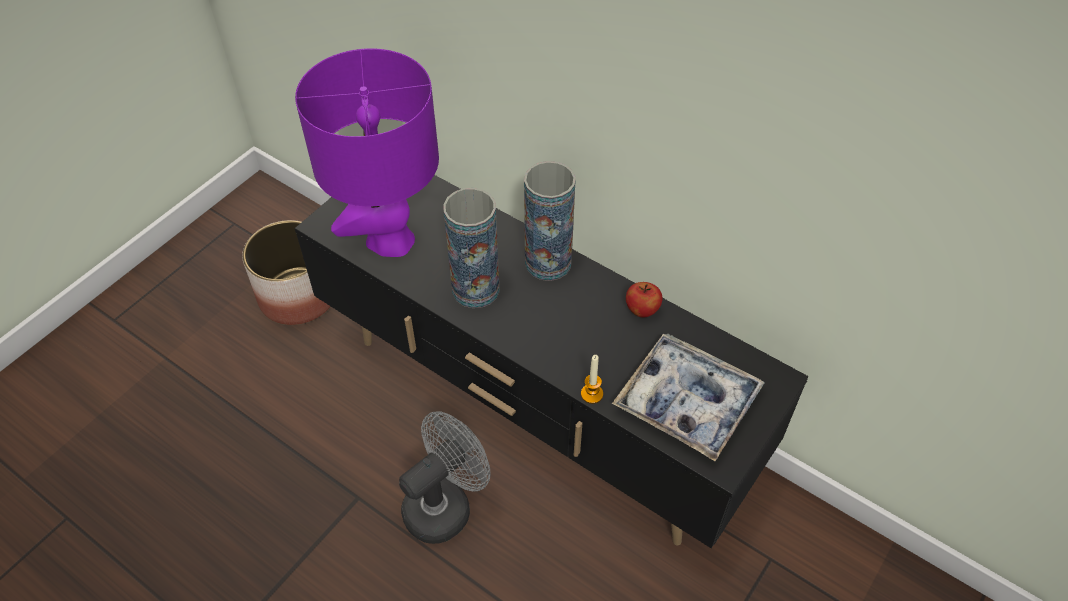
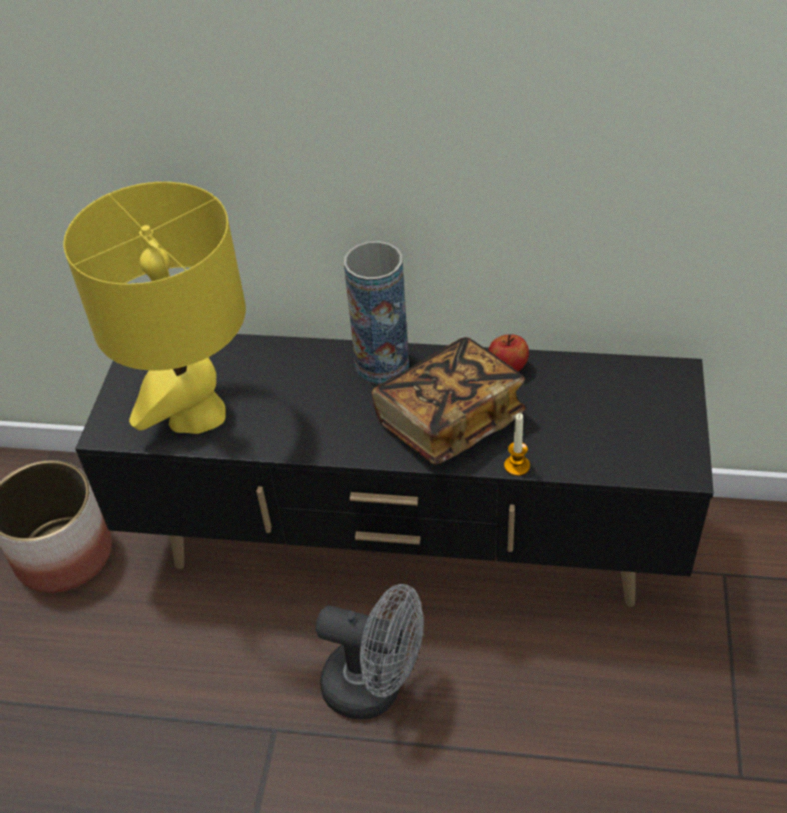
camera: 25 degrees left, 5 degrees down
purple table lamp [295,48,439,257] -> yellow table lamp [63,182,246,434]
grey fan [399,411,490,544] -> grey fan turned 90 degrees clockwise [315,584,424,719]
vase [443,188,500,308] -> none
tray [612,334,765,462] -> none
none -> book [372,337,525,465]

